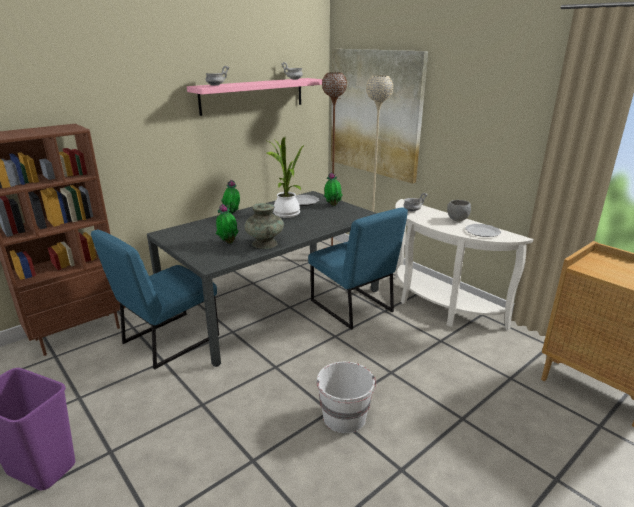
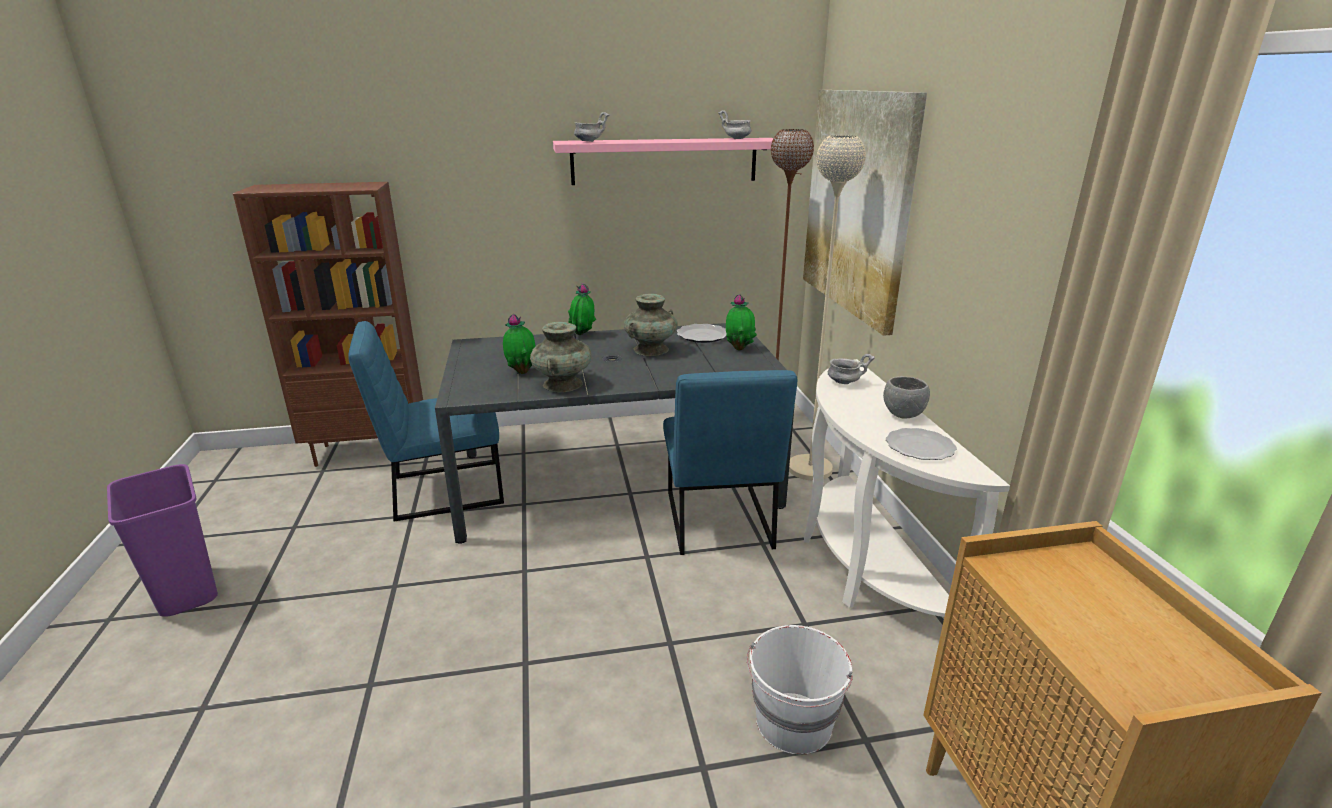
camera: 30 degrees right, 0 degrees up
potted plant [265,137,304,218] -> turquoise vase [624,294,678,356]
white bucket [316,362,376,433] -> white bucket moved to [747,625,853,755]

